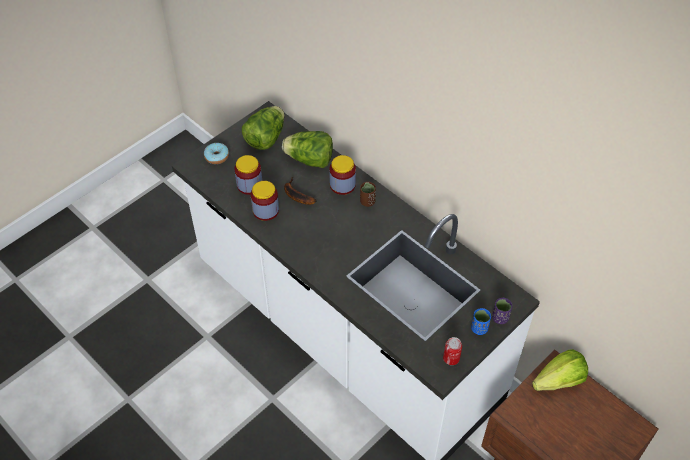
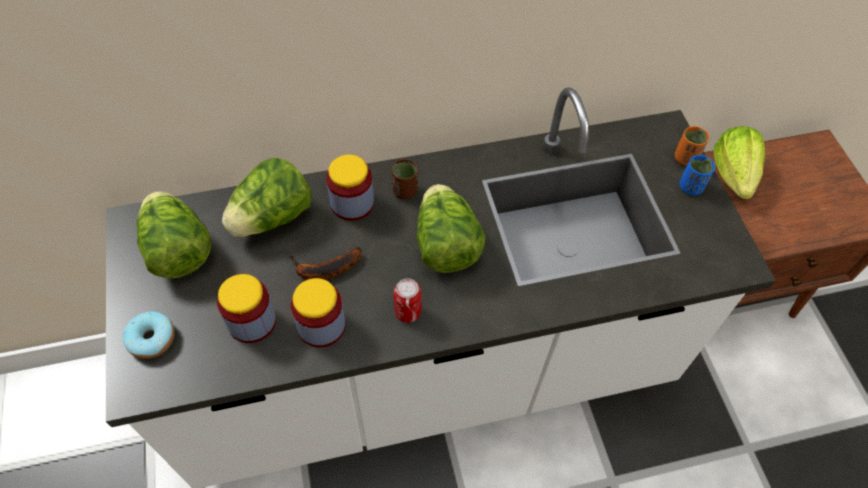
camera: 60 degrees left, 5 degrees up
can [443,337,462,365] -> can moved to [394,278,421,323]
purple cup [492,298,513,324] -> orange cup [675,126,709,166]
none -> lettuce [417,184,486,273]

